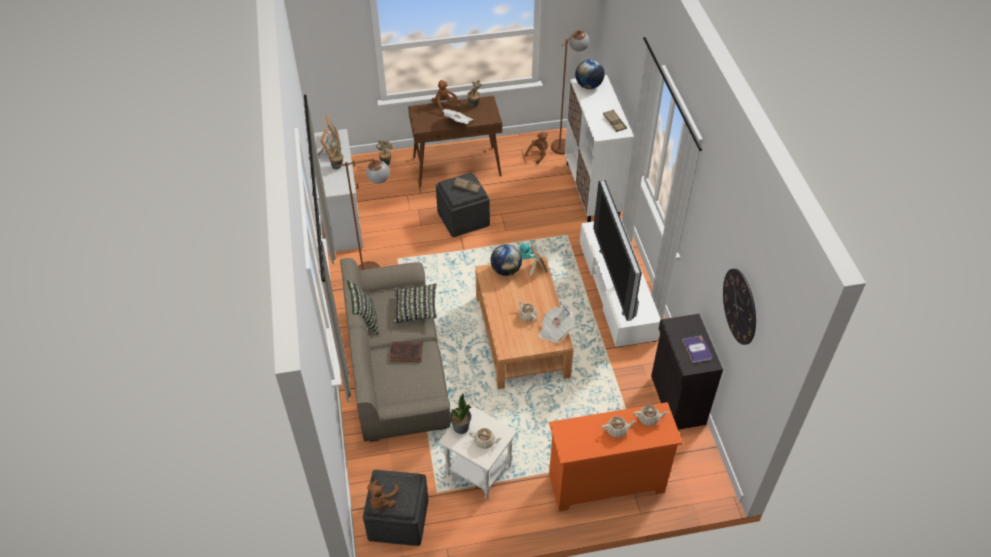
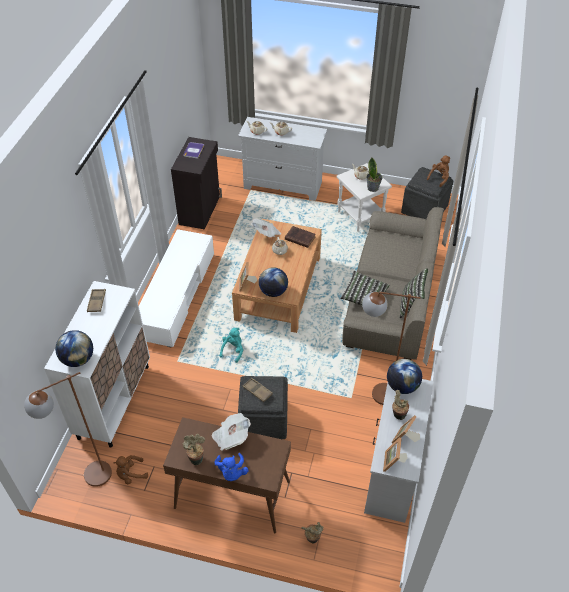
camera: 155 degrees left, 0 degrees up
brown book [390,341,423,362] -> brown book moved to [285,226,316,248]
brown plush toy [431,80,459,115] -> blue plush toy [215,453,248,481]
orange dresser [549,402,683,511] -> white dresser [238,117,327,201]
television [593,180,642,321] -> none
wall clock [723,269,756,345] -> none
none -> globe [387,359,422,394]

